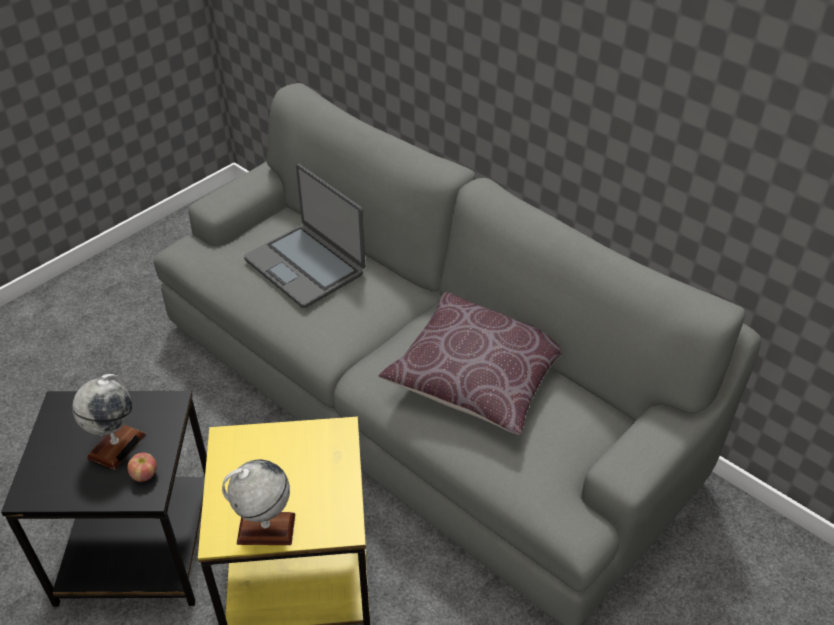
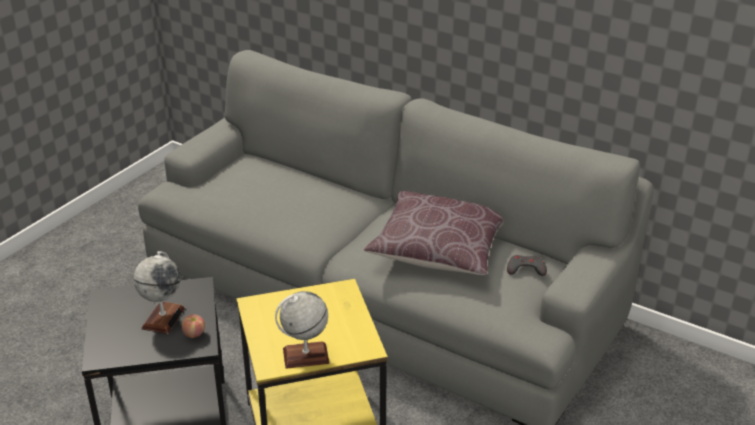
camera: 10 degrees left, 10 degrees down
laptop [244,164,365,308] -> none
none -> grey game controller [507,255,547,276]

